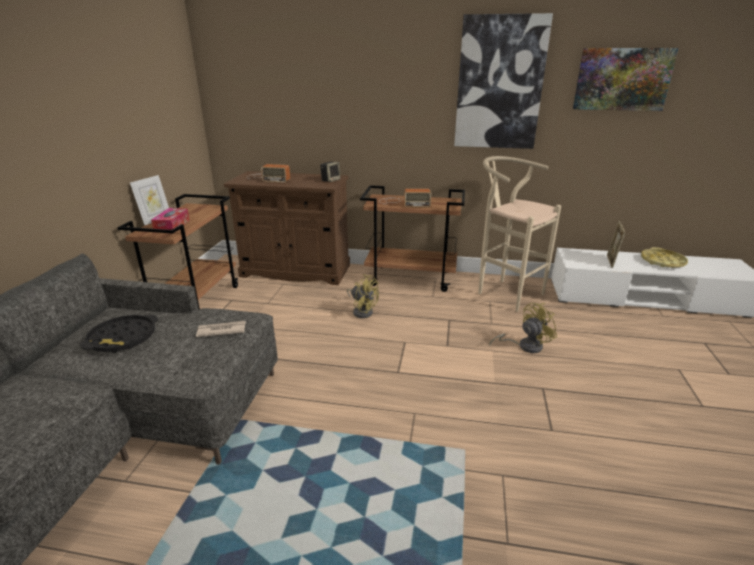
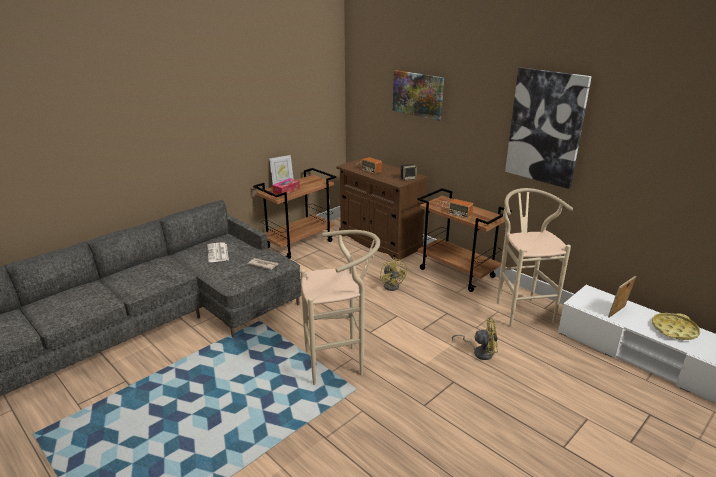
camera: 35 degrees right, 0 degrees up
black tray [80,315,158,353] -> newspaper [207,242,229,262]
picture [573,48,679,111] -> picture moved to [393,70,444,121]
none -> beige stool [300,230,380,385]

